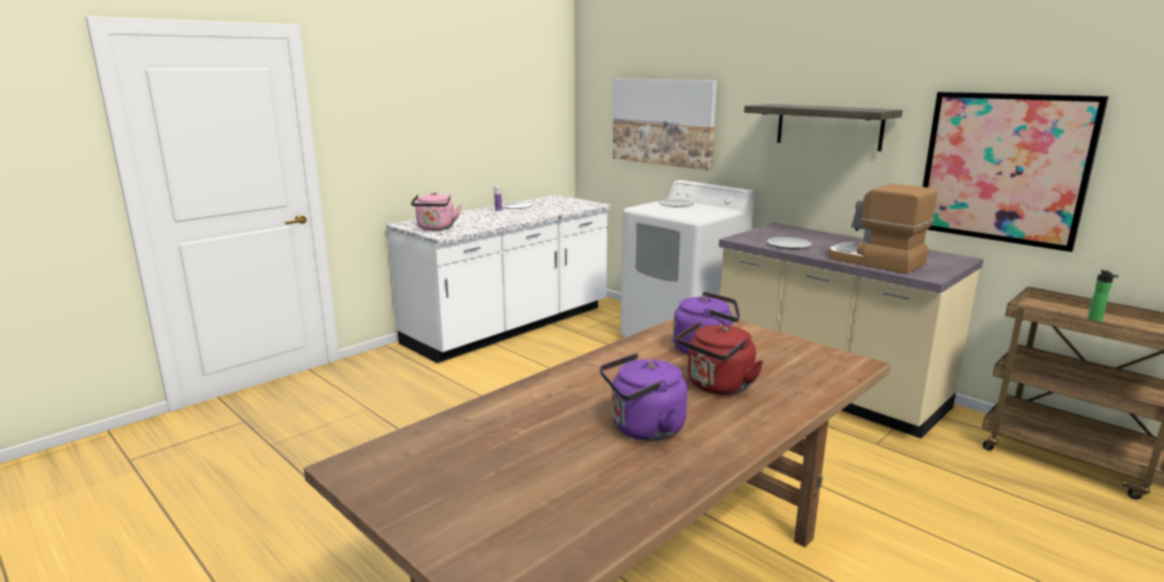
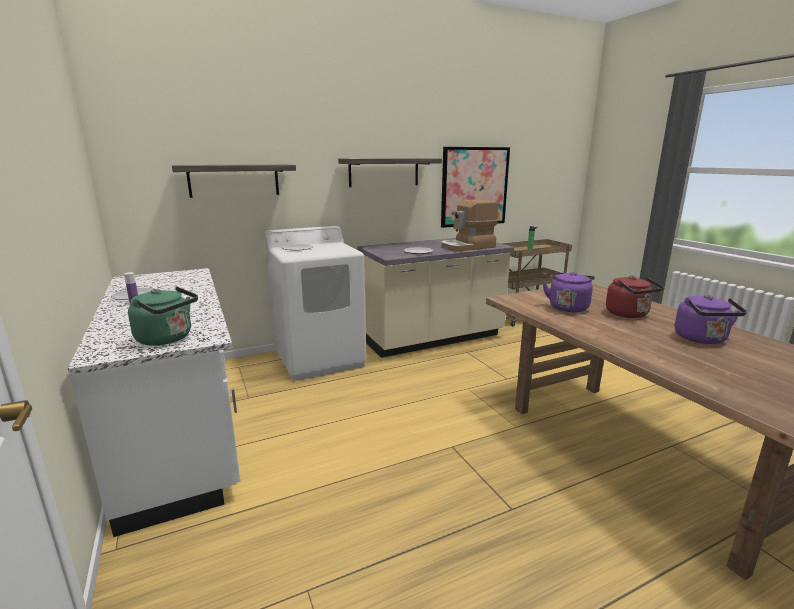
camera: 70 degrees left, 0 degrees up
pink kettle [411,192,461,231] -> green kettle [128,286,198,346]
picture [613,78,717,170] -> shelf [172,164,296,198]

